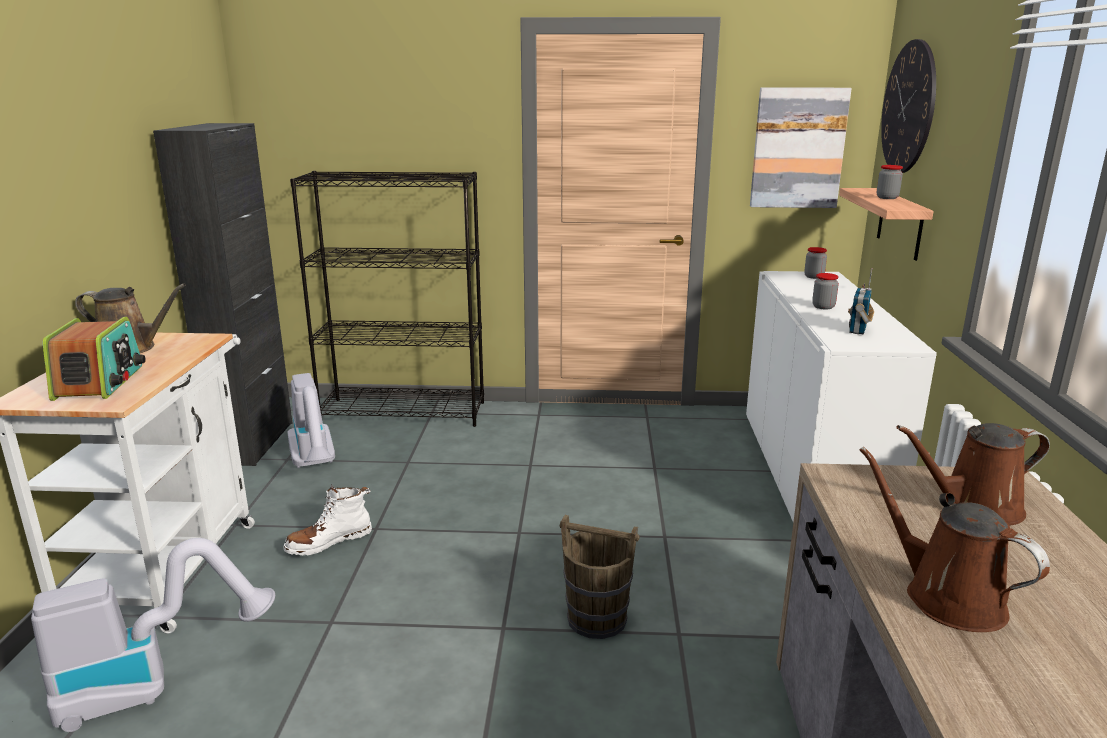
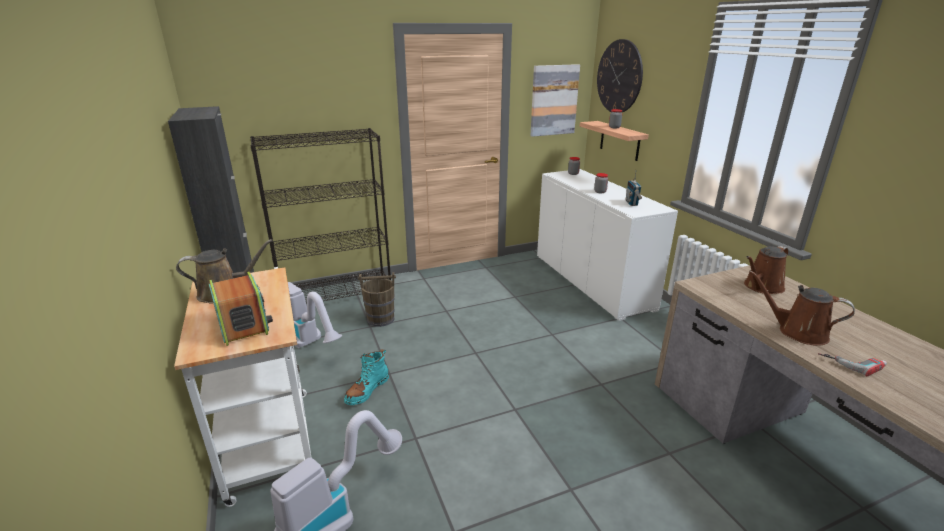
camera: 25 degrees left, 5 degrees up
white boot [283,485,372,556] -> turquoise boot [344,349,389,405]
brown bucket [560,515,640,639] -> brown bucket moved to [358,272,396,327]
none -> power drill [818,353,887,376]

